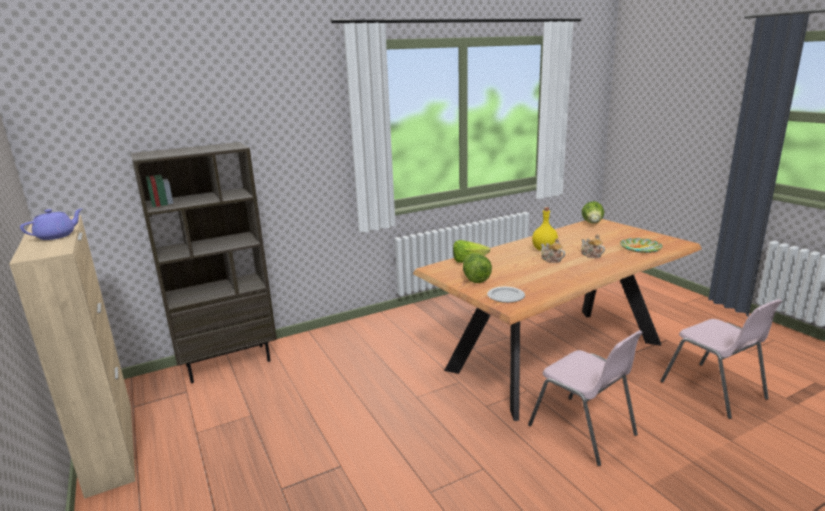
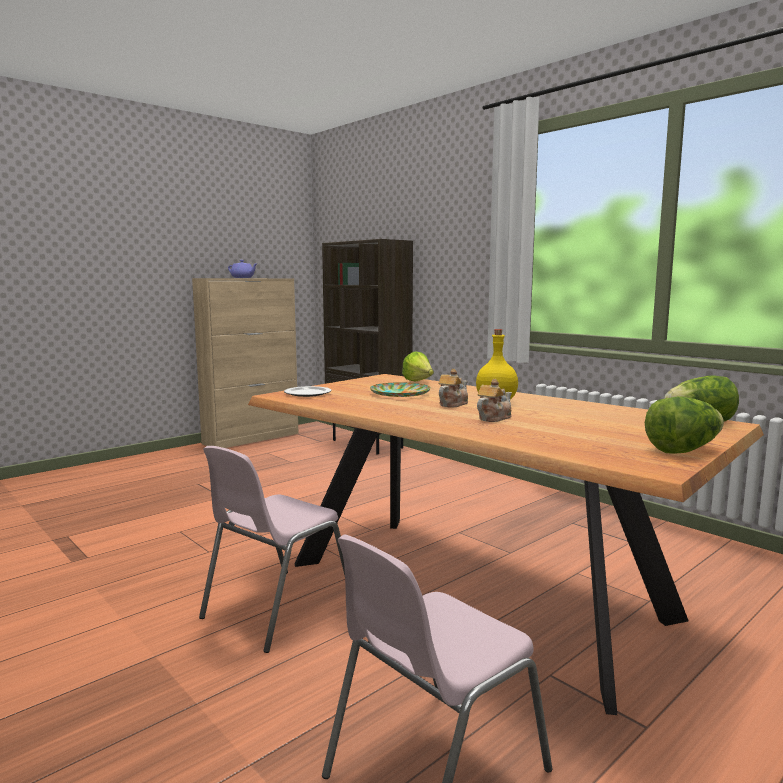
camera: 75 degrees right, 10 degrees down
lettuce [463,253,492,283] -> lettuce moved to [645,396,724,454]
plate [620,238,663,253] -> plate moved to [370,382,431,397]

